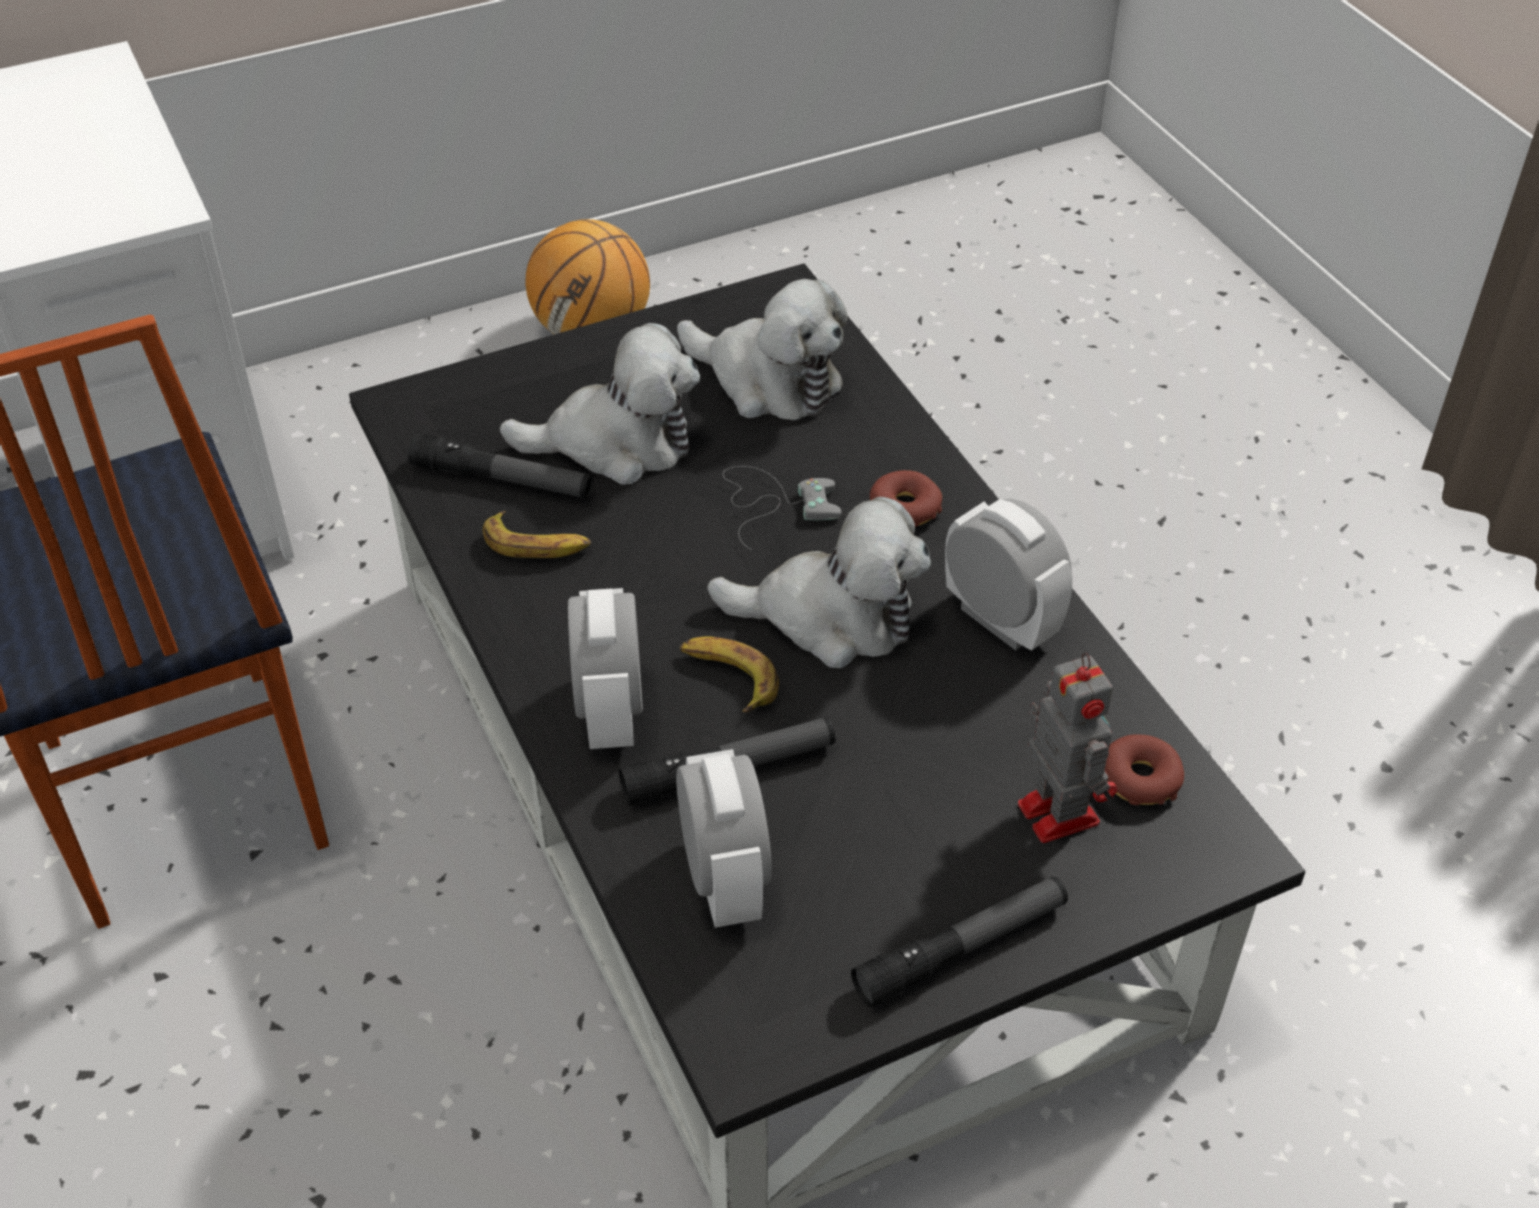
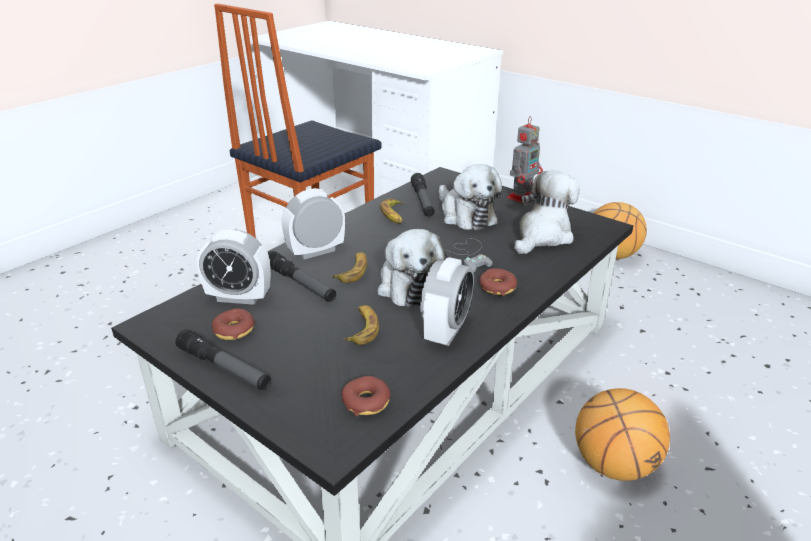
camera: 65 degrees right, 15 degrees down
alarm clock [676,749,772,928] -> alarm clock turned 45 degrees clockwise [197,230,271,305]
plush toy [677,279,848,420] -> plush toy turned 150 degrees counterclockwise [514,170,580,254]
toy robot [1018,653,1117,843] -> toy robot moved to [507,116,543,203]
none -> donut [212,308,255,340]
none -> banana [344,305,379,345]
none -> basketball [575,388,670,481]

